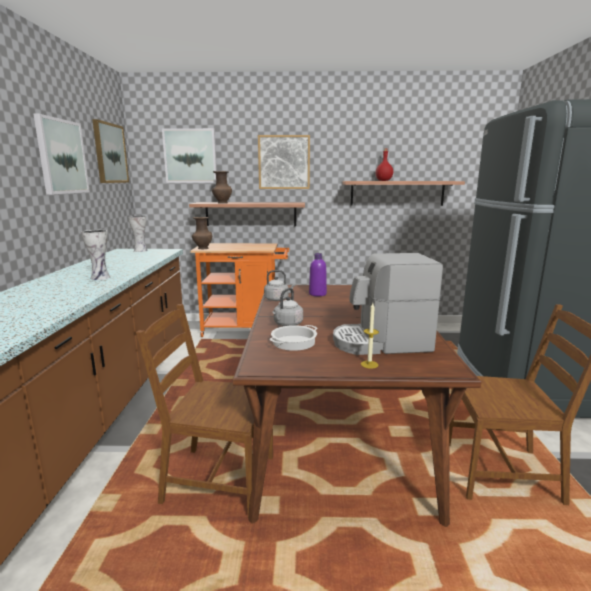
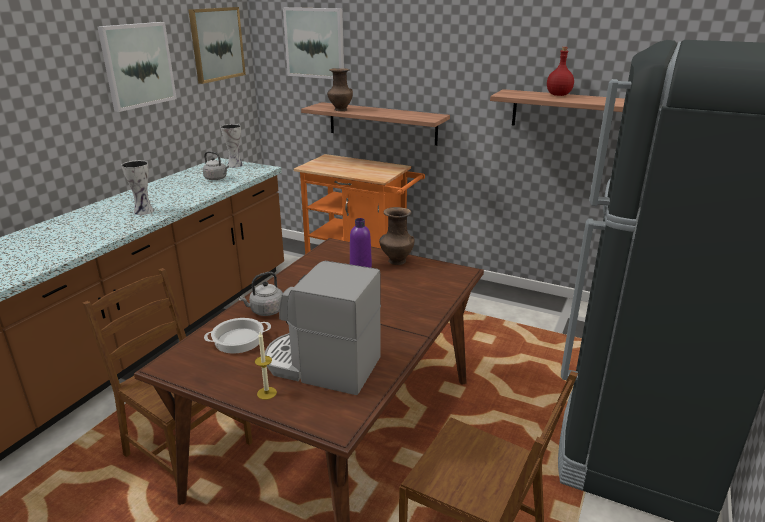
camera: 25 degrees right, 10 degrees up
brown vase [192,217,212,249] -> brown vase moved to [379,207,414,265]
picture [258,135,310,189] -> none
grey kettle [264,270,296,301] -> grey kettle moved to [203,151,229,180]

